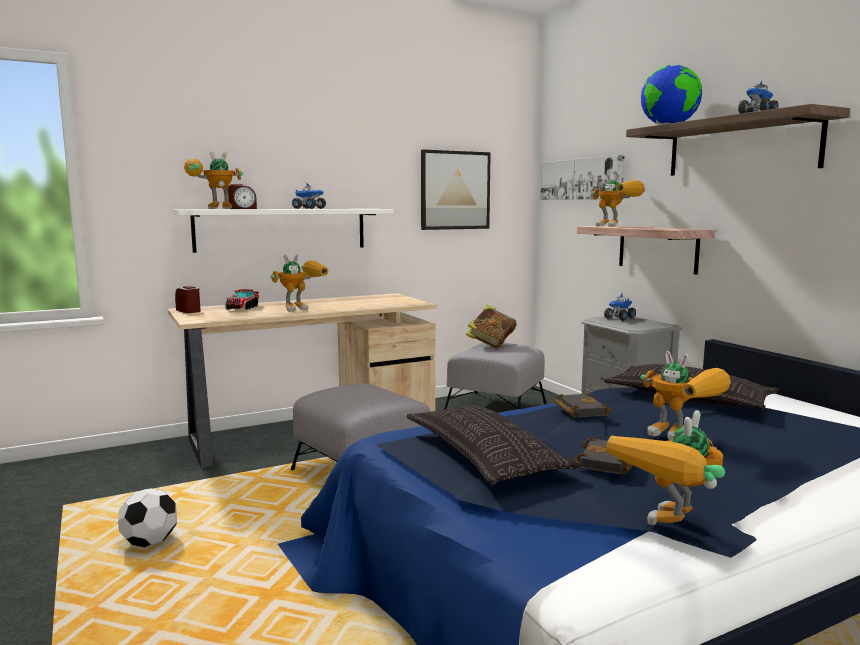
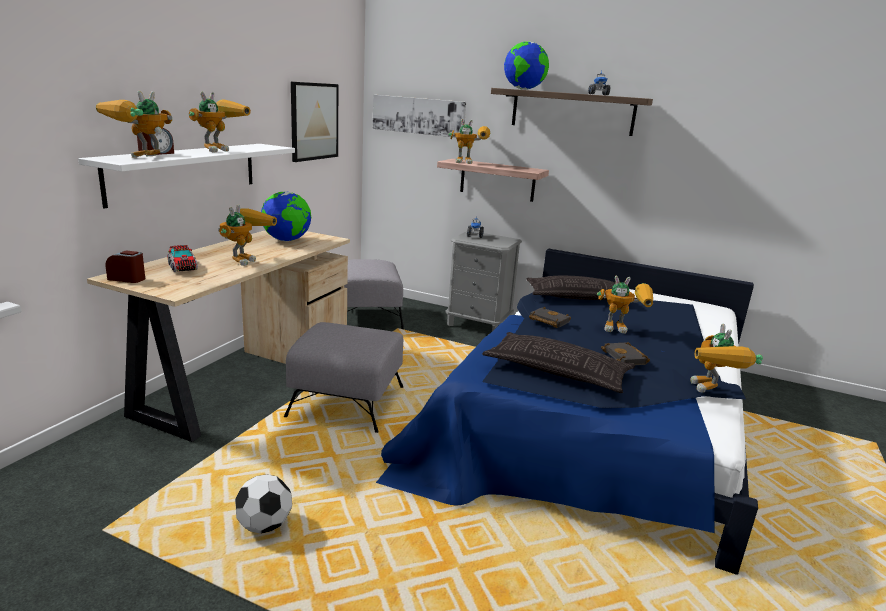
camera: 40 degrees left, 10 degrees up
toy truck [292,182,326,209] -> toy robot [189,91,251,152]
book [466,305,517,349] -> none
none -> globe [261,191,311,241]

